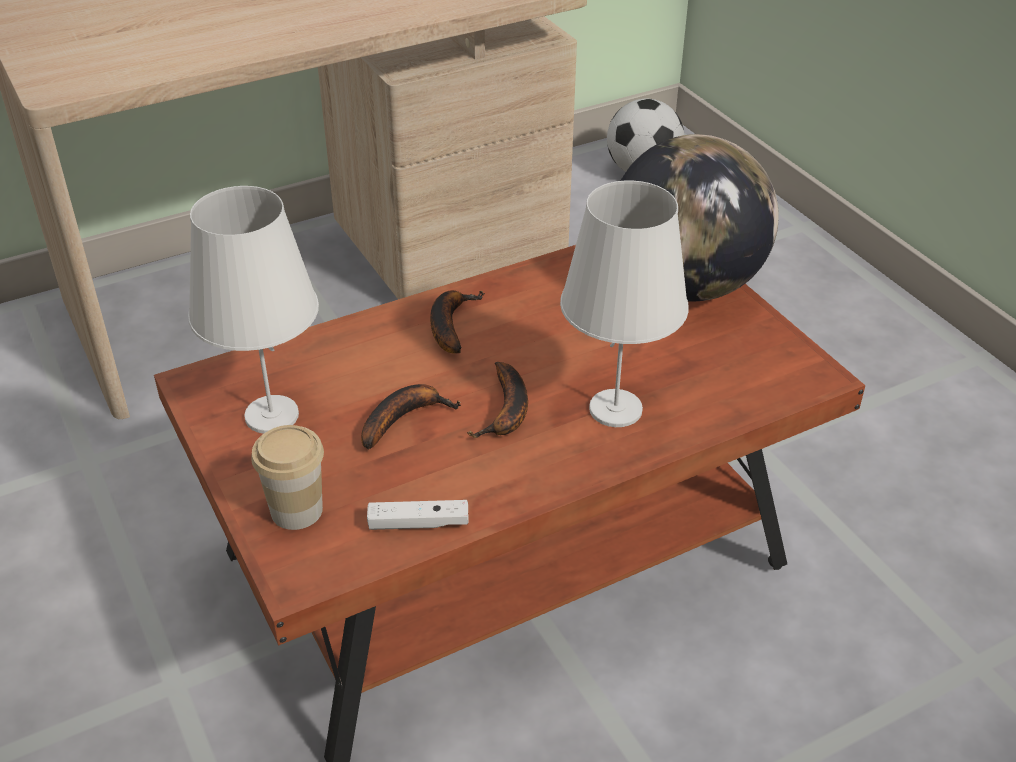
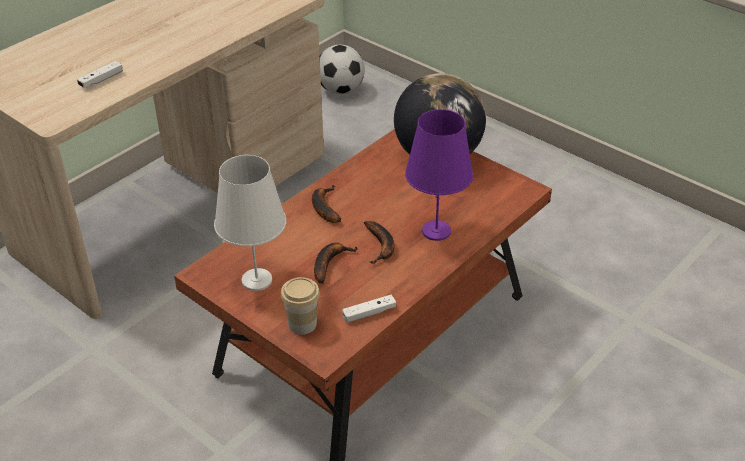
camera: 20 degrees left, 0 degrees up
white table lamp [560,181,689,427] -> purple table lamp [405,109,473,241]
none -> white game controller [77,61,123,88]

